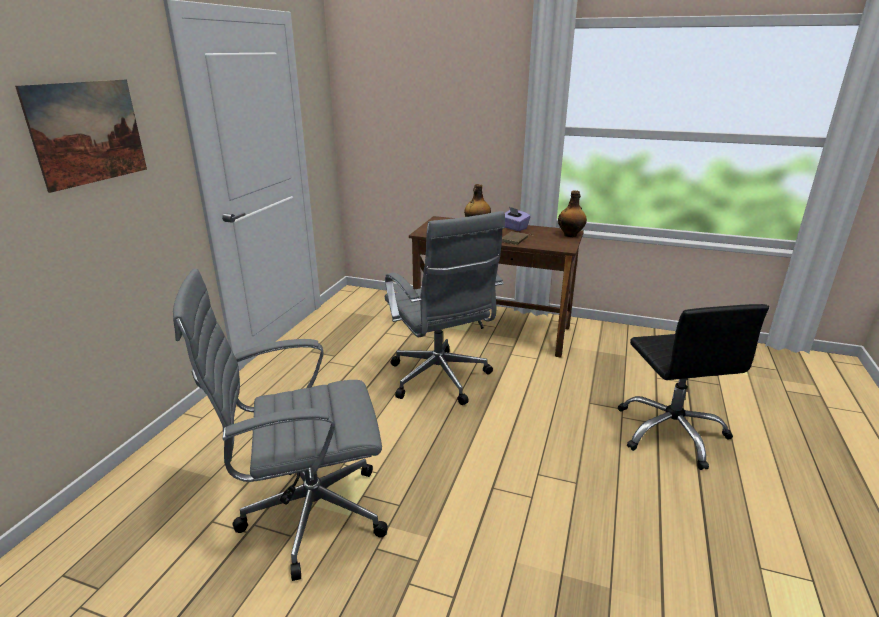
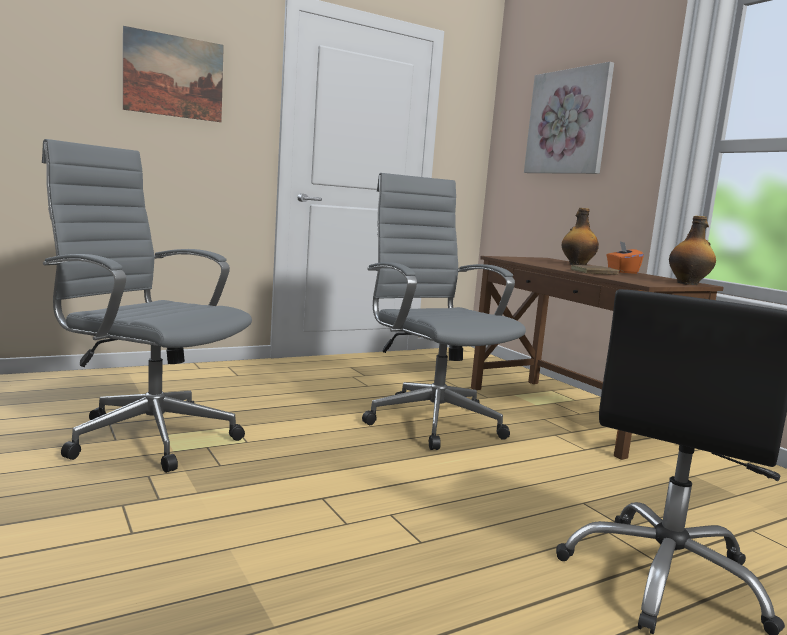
camera: 40 degrees right, 15 degrees down
grey office chair [385,211,505,405] -> grey office chair turned 135 degrees clockwise [362,173,526,450]
purple tissue box [505,207,531,231] -> orange tissue box [606,241,644,274]
none -> picture [524,62,614,174]

